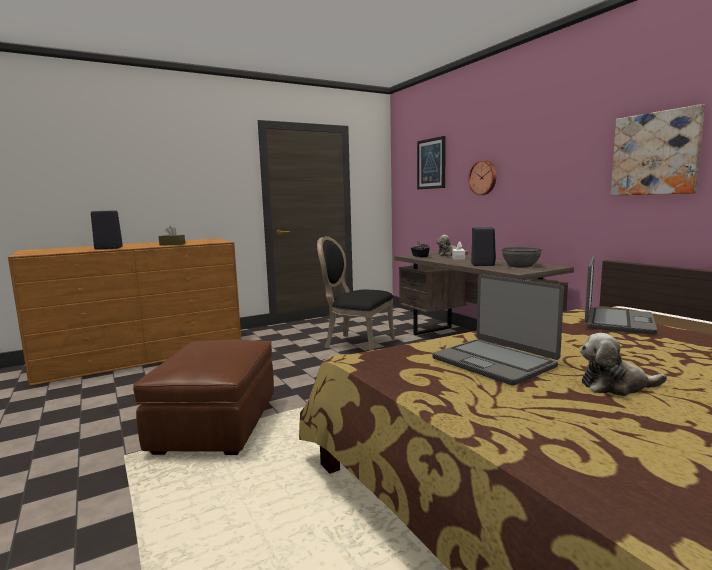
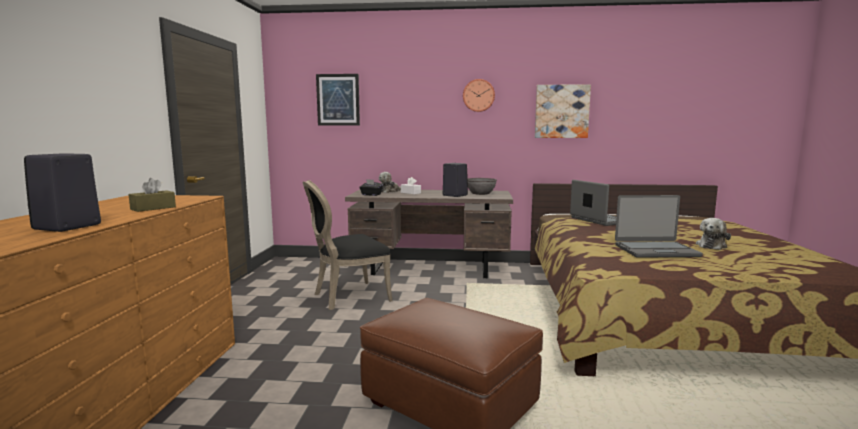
camera: 55 degrees left, 0 degrees up
wall clock [468,160,497,195] -> wall clock moved to [463,79,495,112]

